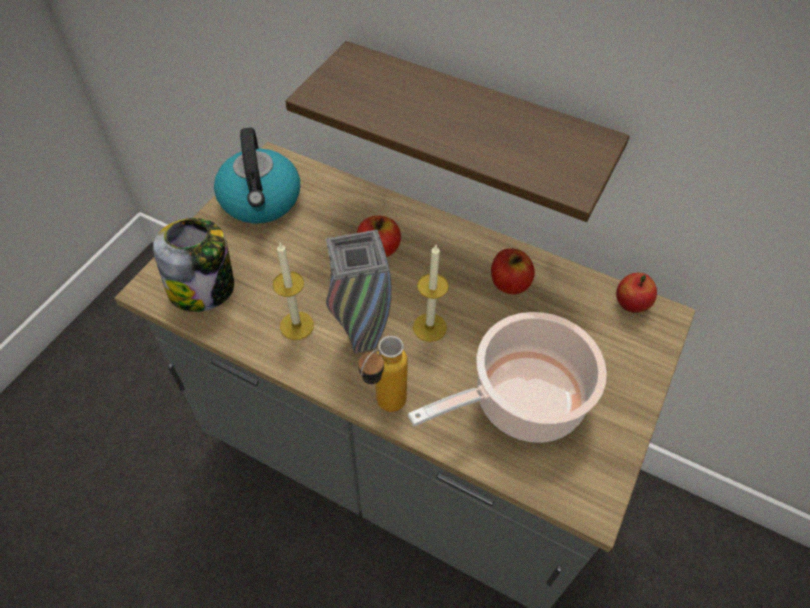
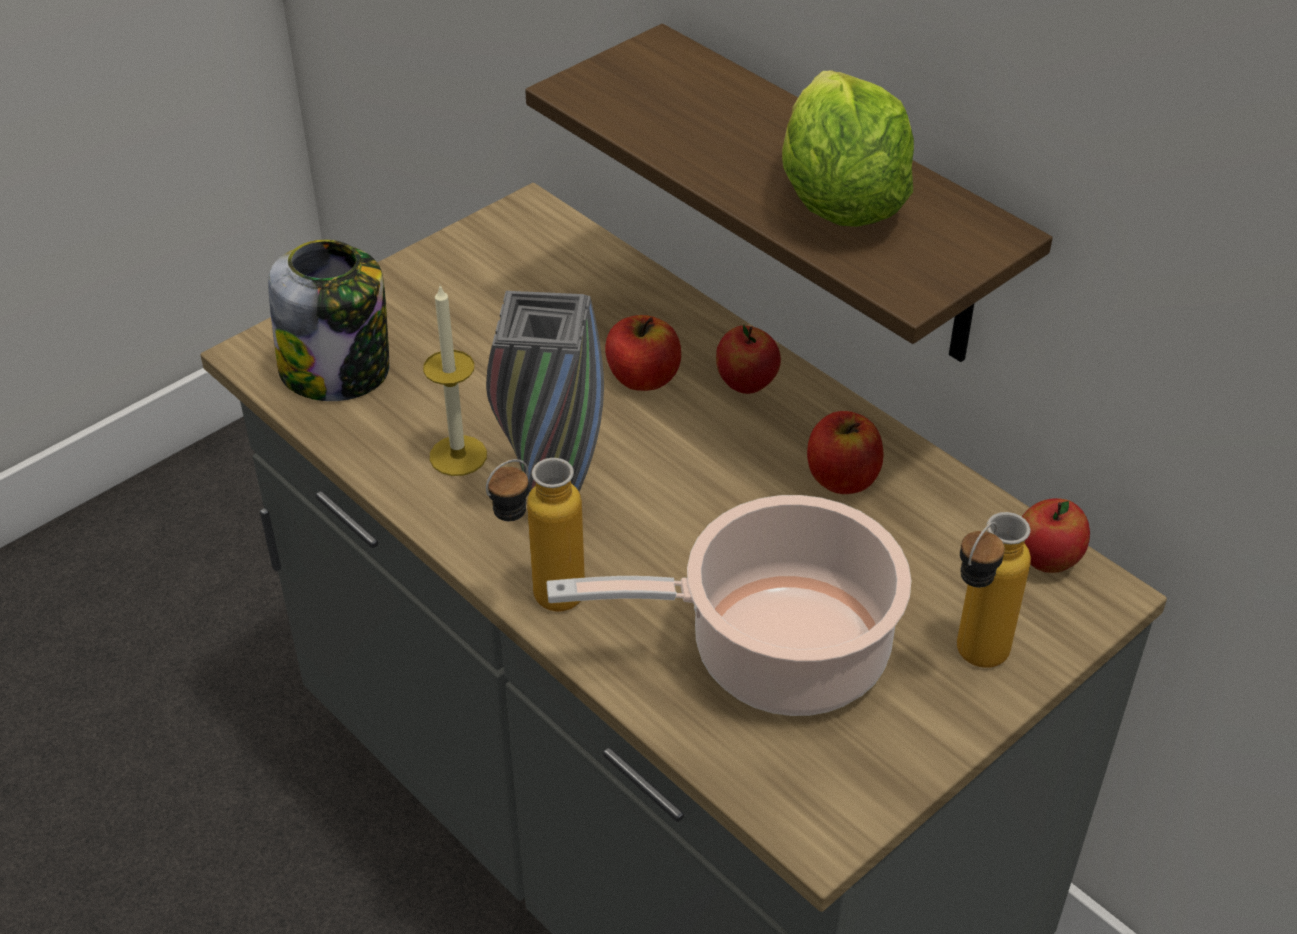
camera: 20 degrees right, 10 degrees down
kettle [214,128,300,224] -> none
candle [413,245,449,342] -> none
none -> apple [716,325,781,394]
none -> lettuce [782,71,914,227]
none -> bottle [957,512,1031,668]

